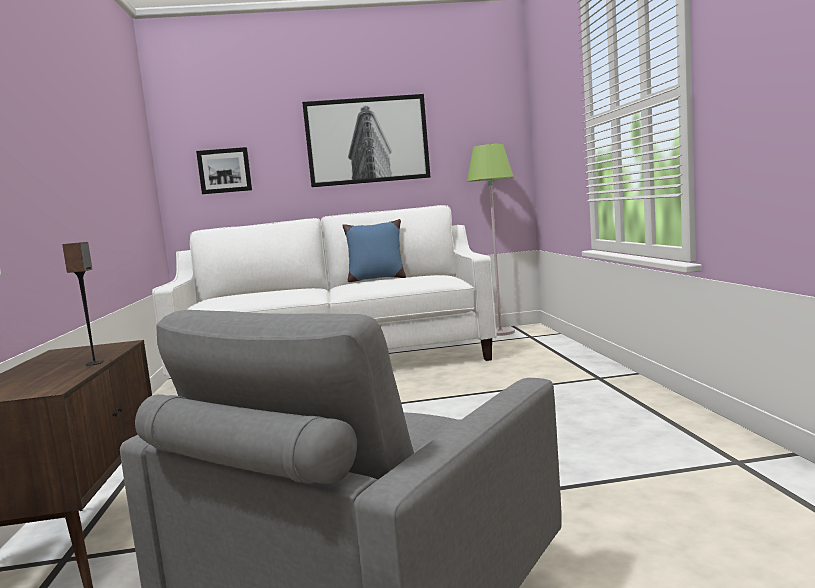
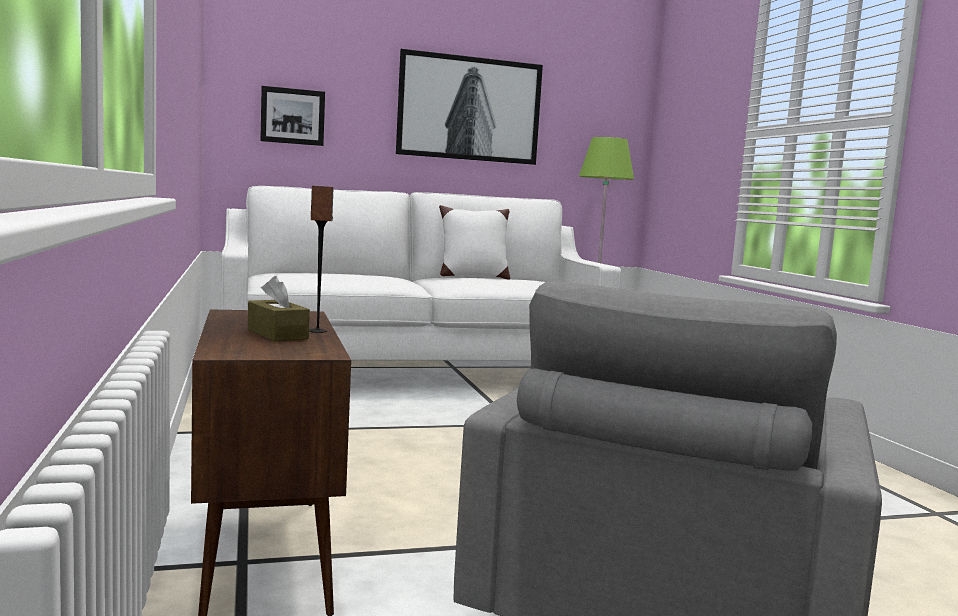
camera: 10 degrees left, 0 degrees up
blue pillow [342,219,406,282] -> white pillow [439,205,510,279]
none -> brown tissue box [248,276,310,342]

